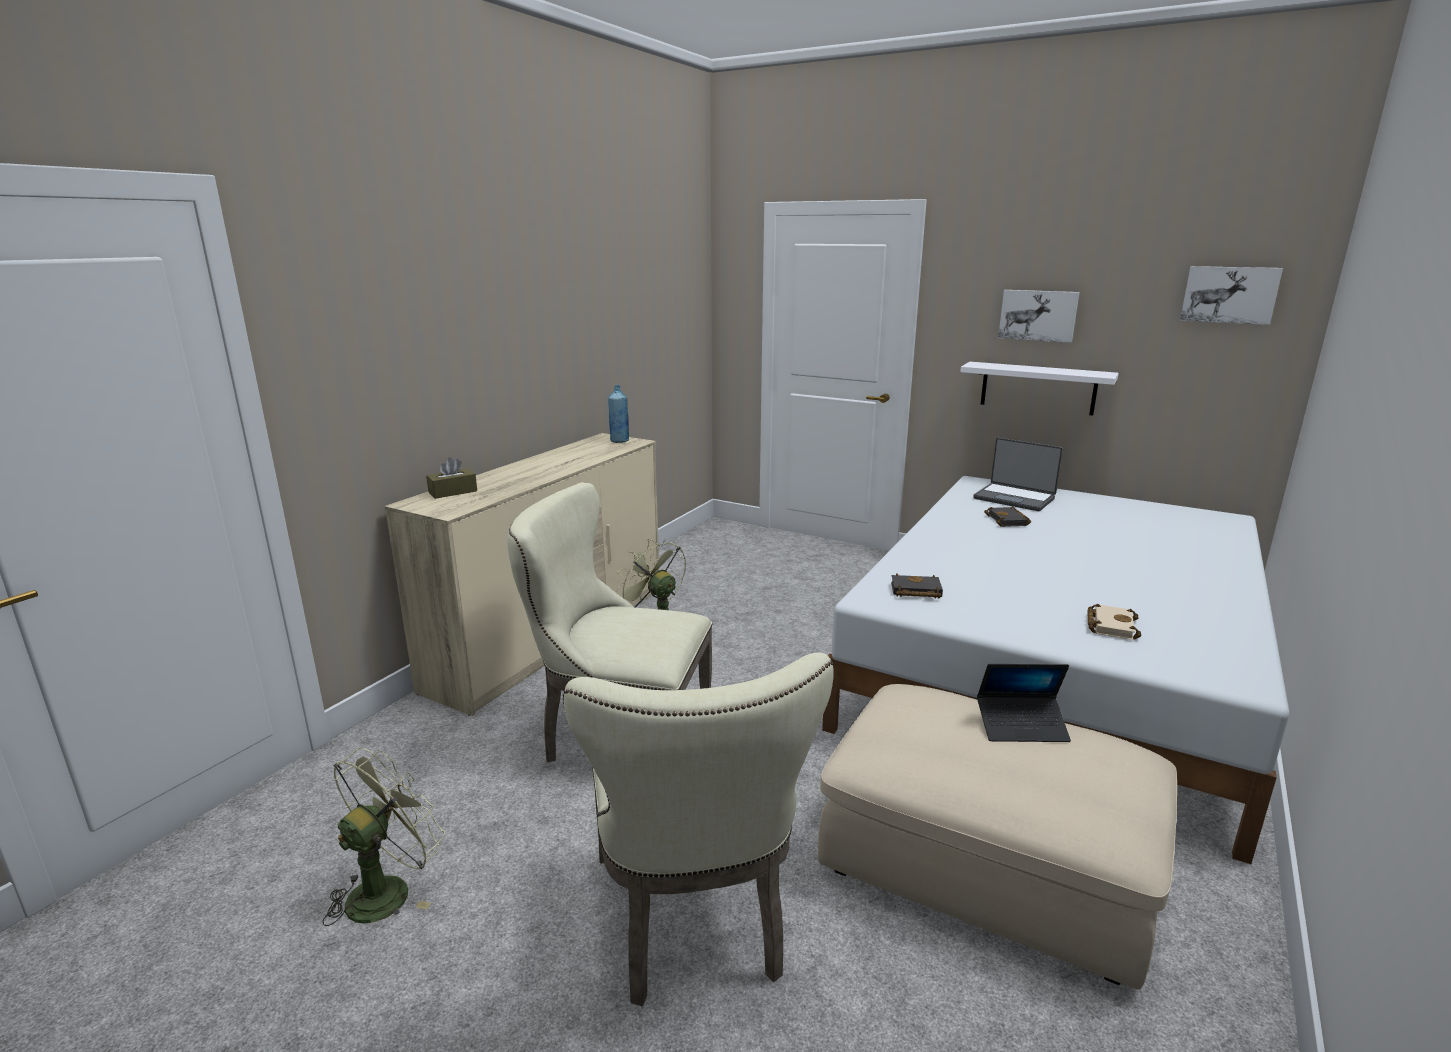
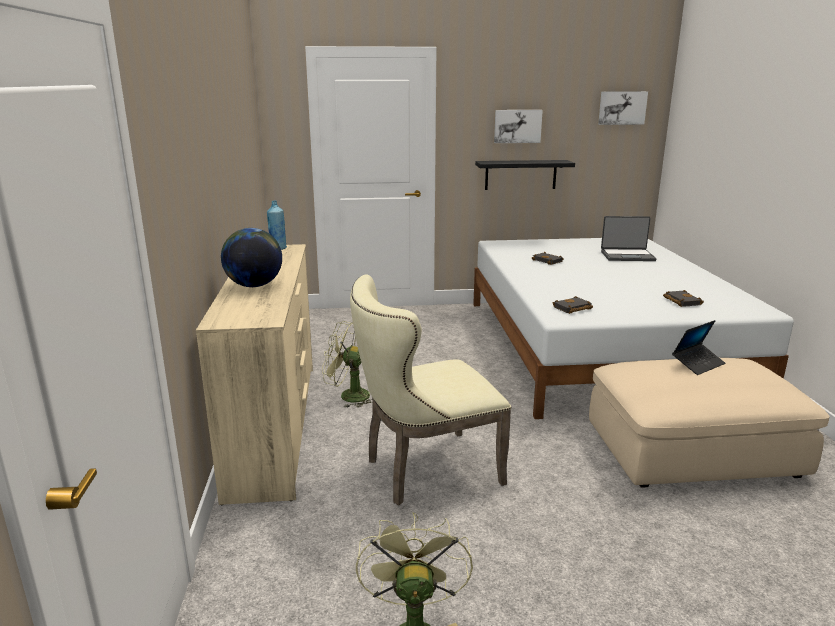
camera: 35 degrees left, 0 degrees up
brown tissue box [426,457,477,499] -> none
beige chair [563,652,834,1006] -> none
white shelf [960,362,1119,415] -> black shelf [475,160,575,190]
laptop [973,438,1063,511] -> laptop moved to [601,216,656,261]
beige book [1087,604,1141,640] -> black book [663,290,704,307]
none -> globe [221,228,282,287]

